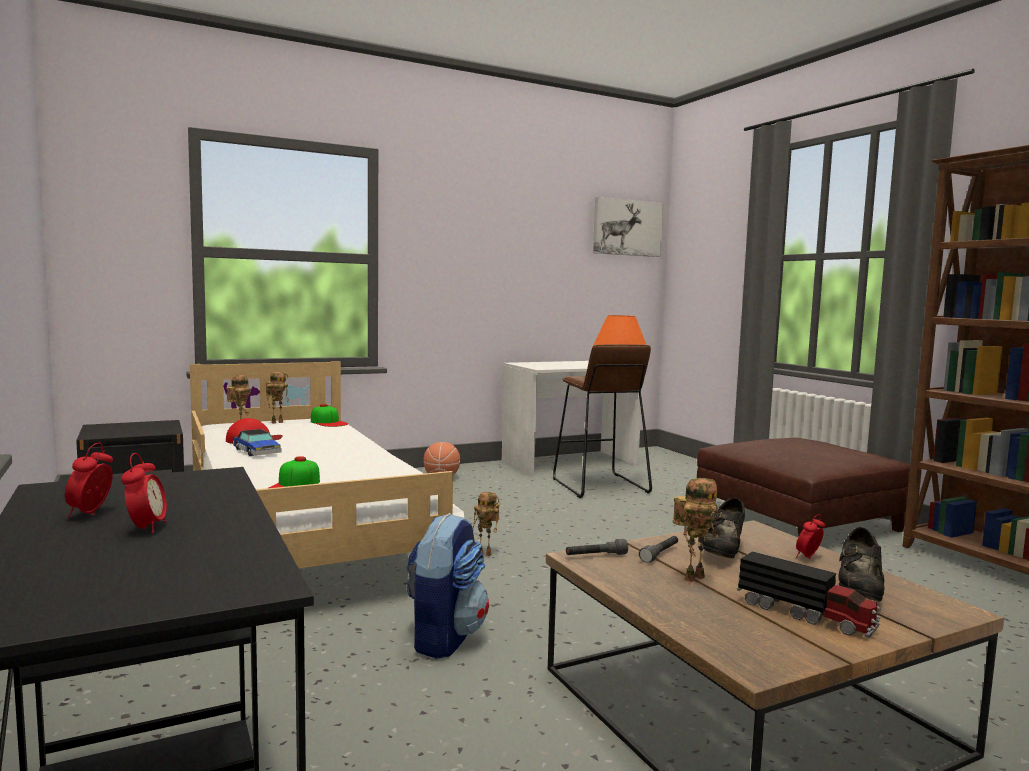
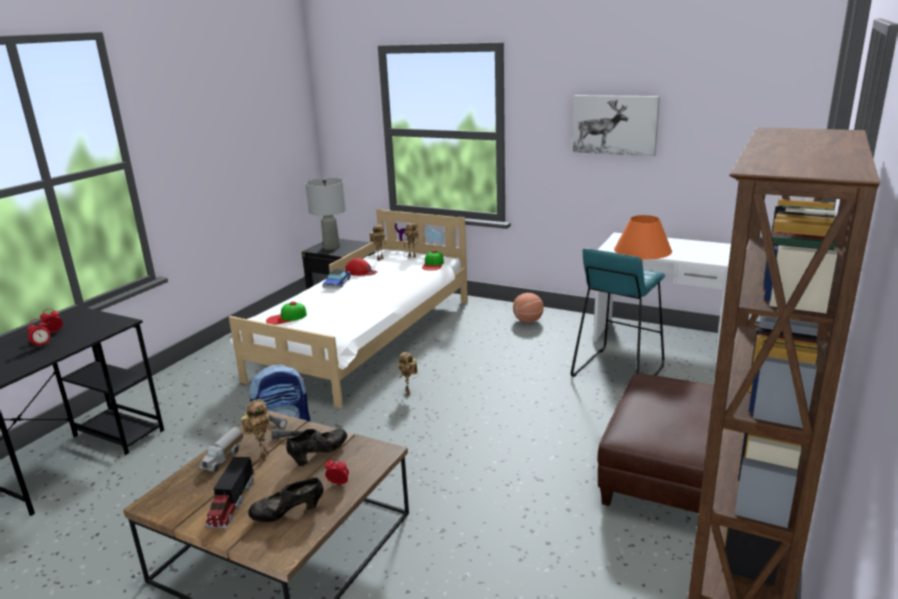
camera: 55 degrees right, 15 degrees up
brown stool [553,344,652,498] -> turquoise stool [571,248,665,377]
picture [593,197,663,257] -> picture moved to [573,95,660,156]
toy robot [673,478,718,582] -> toy robot turned 105 degrees counterclockwise [241,399,270,462]
black shoe [702,498,745,558] -> black shoe turned 150 degrees clockwise [286,428,347,466]
none -> toy truck [199,427,243,472]
none -> grey table lamp [305,178,346,250]

